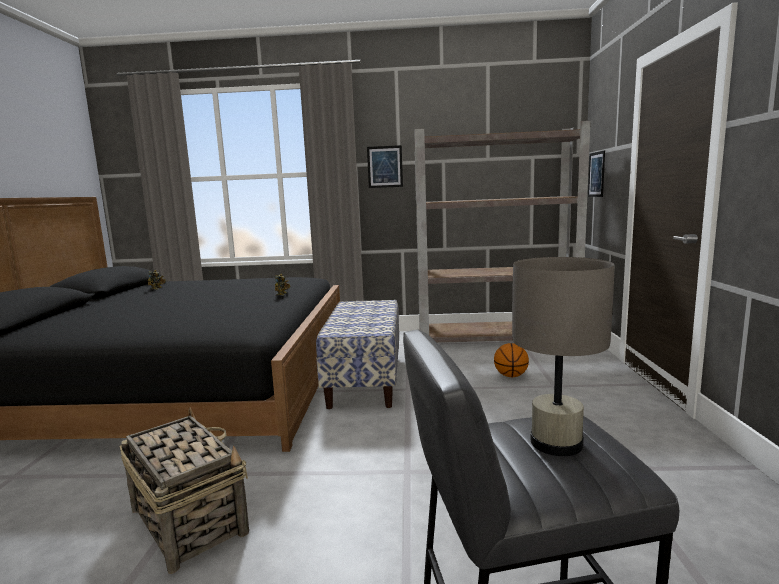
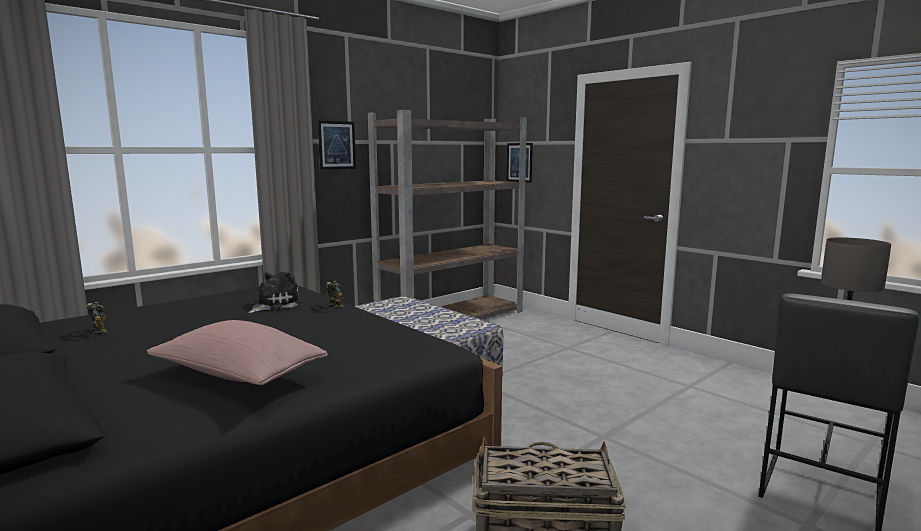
camera: 45 degrees left, 0 degrees up
basketball [494,343,529,377] -> none
none -> pink pillow [147,320,328,385]
none -> plush toy [249,272,302,313]

